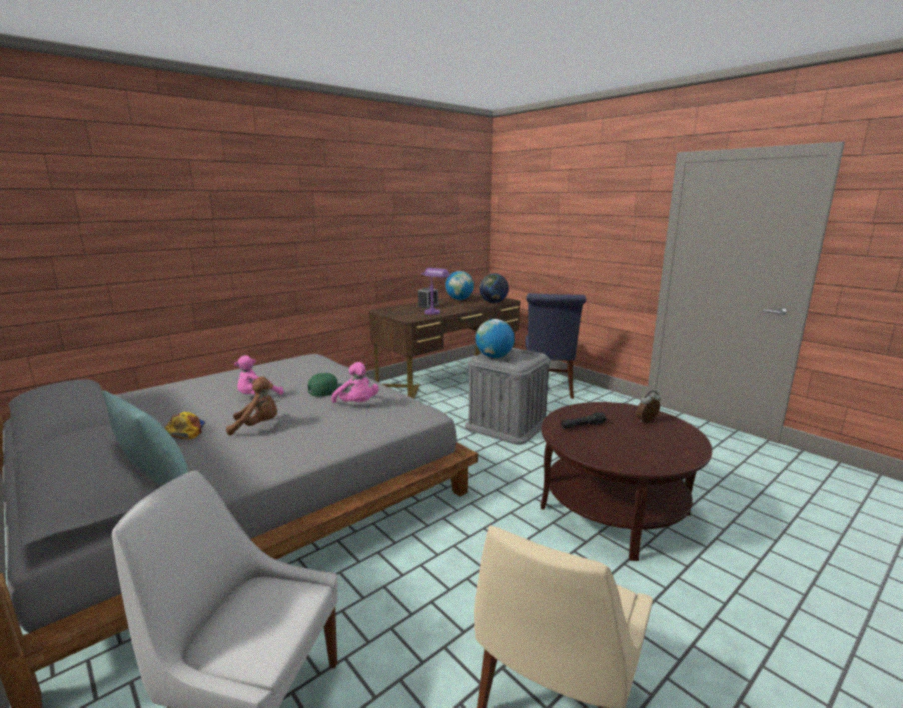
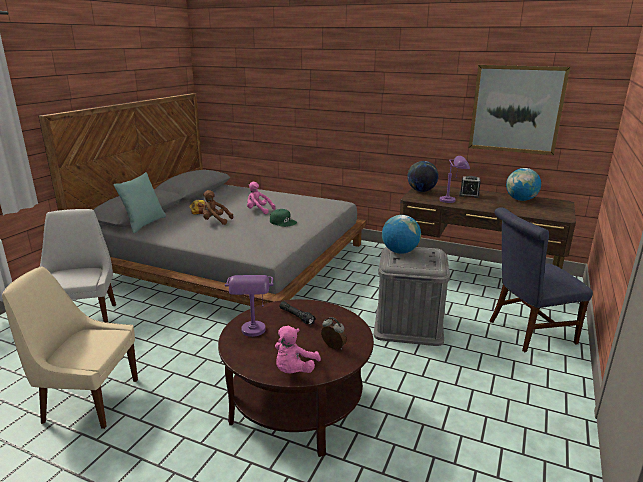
camera: 65 degrees right, 5 degrees up
brown plush toy [226,376,277,436] -> brown plush toy turned 135 degrees clockwise [203,190,233,225]
pink plush toy [331,362,379,403] -> pink plush toy moved to [275,326,321,374]
globe [479,273,509,303] -> globe moved to [407,161,438,192]
none -> purple table lamp [225,275,273,337]
none -> picture [469,65,570,155]

